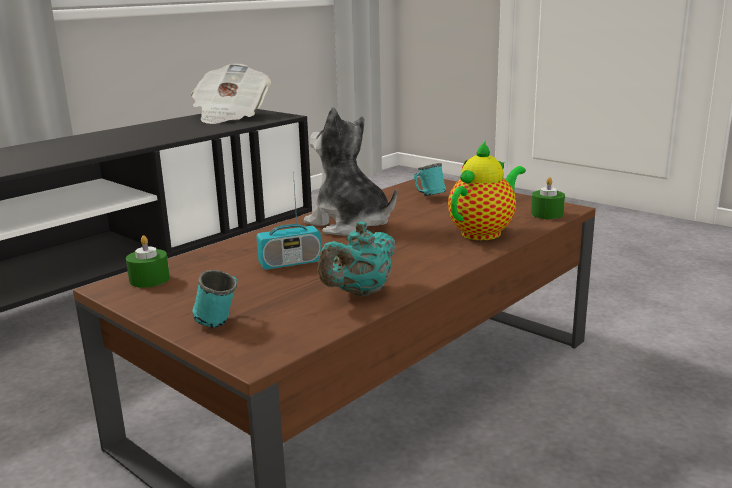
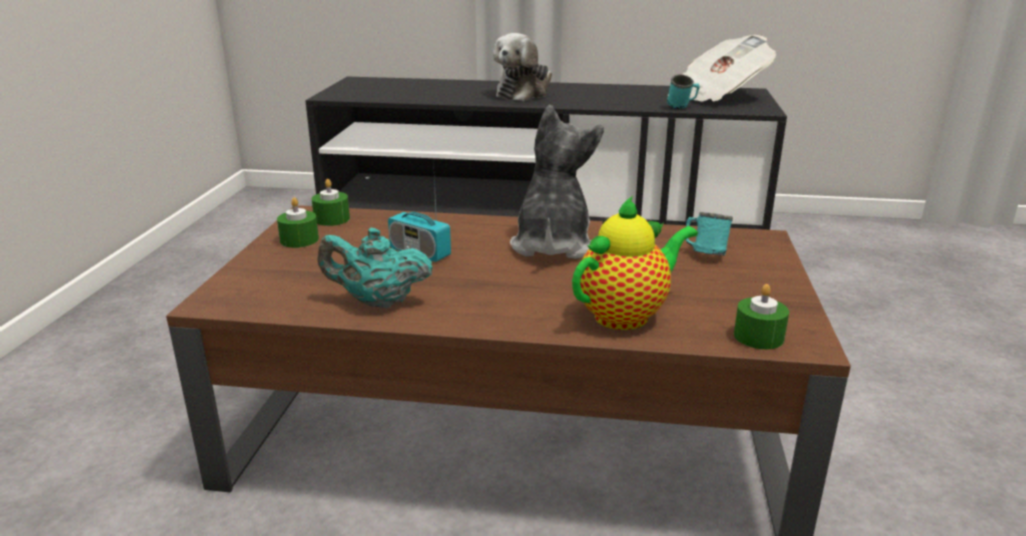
camera: 55 degrees right, 5 degrees up
turquoise mug [192,270,237,328] -> turquoise mug moved to [667,74,700,109]
teapot [448,141,526,240] -> teapot turned 45 degrees counterclockwise [572,196,698,330]
none -> green candle [277,197,319,248]
none -> plush toy [493,33,552,101]

